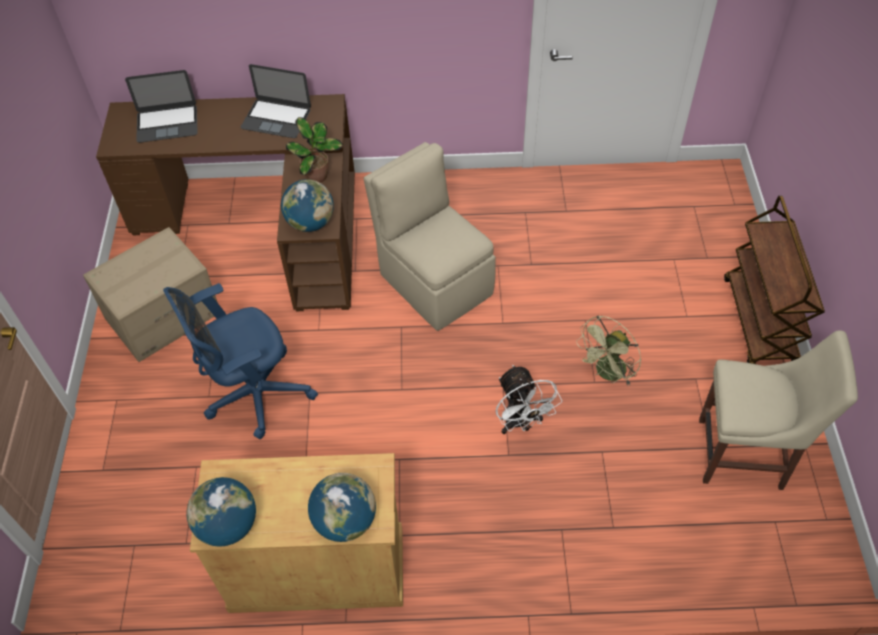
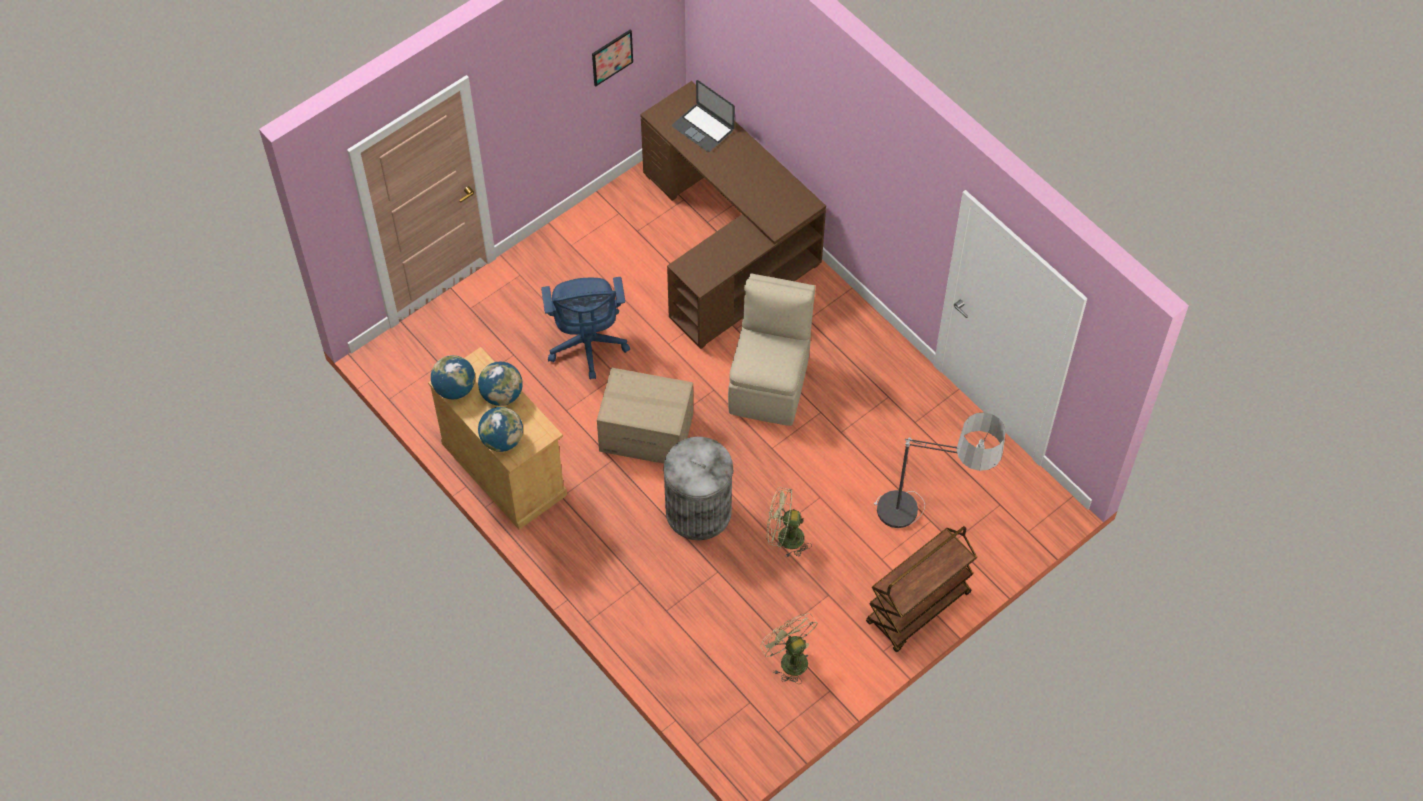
camera: 50 degrees right, 5 degrees up
cardboard box [83,227,218,362] -> cardboard box moved to [597,368,693,464]
blue office chair [163,283,318,439] -> blue office chair turned 120 degrees counterclockwise [541,277,630,380]
laptop [241,64,311,138] -> none
globe [281,179,334,232] -> globe moved to [478,362,523,406]
potted plant [286,117,343,183] -> none
white fan [496,365,562,434] -> grey trash can [663,437,734,540]
beige chair [699,330,858,490] -> green fan [760,613,817,684]
none -> picture [592,30,633,86]
none -> floor lamp [874,412,1005,528]

